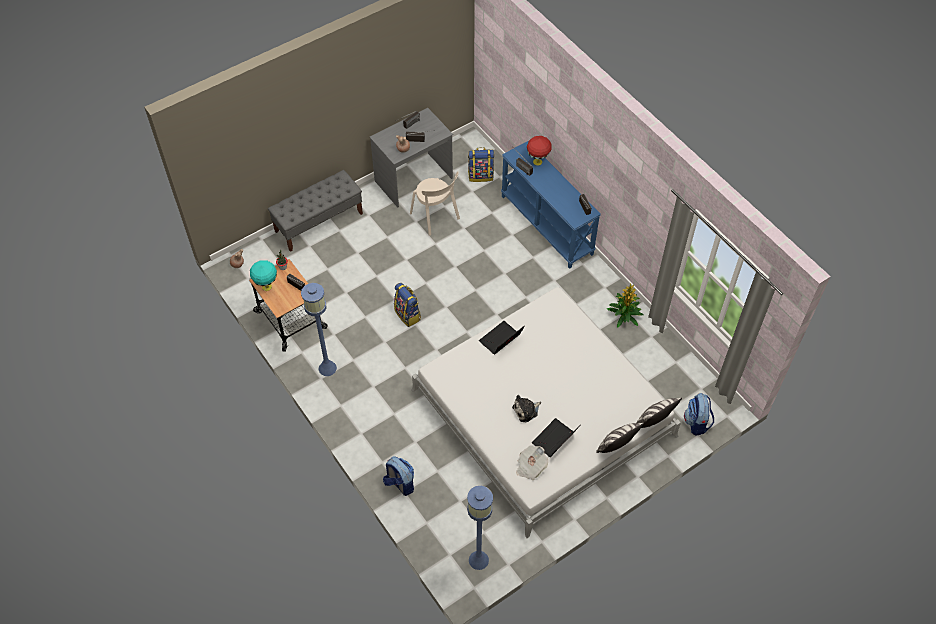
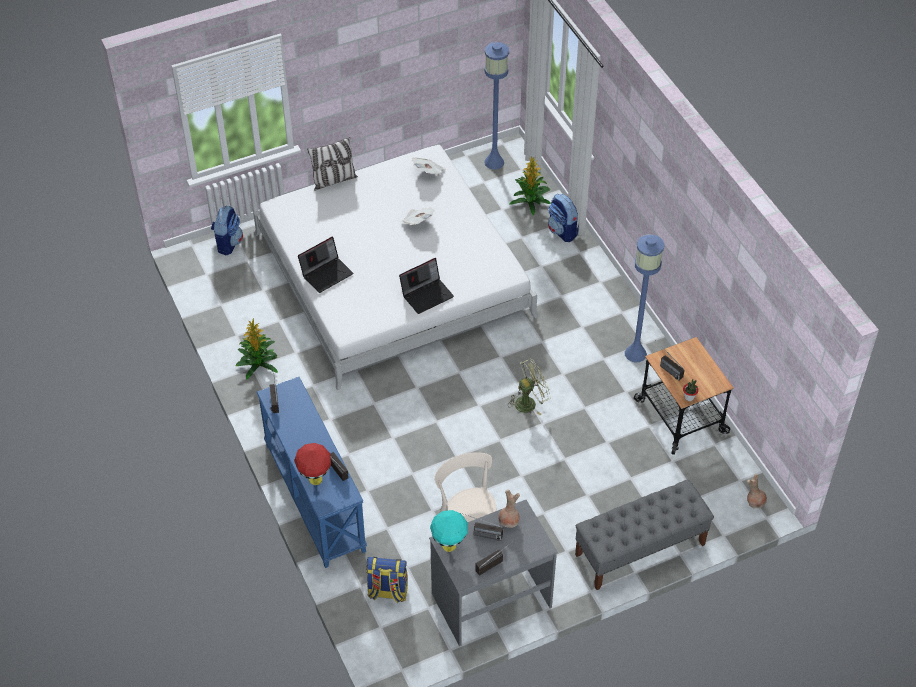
camera: 170 degrees left, 5 degrees down
turquoise table lamp [250,260,277,291] -> turquoise table lamp moved to [430,510,468,552]
backpack [394,283,421,327] -> green fan [509,359,551,415]
plush toy [512,395,541,422] -> newspaper [401,208,435,225]
laptop [532,418,581,457] -> laptop moved to [298,237,353,293]
pillow [636,398,682,428] -> none
none -> potted plant [510,156,551,215]

